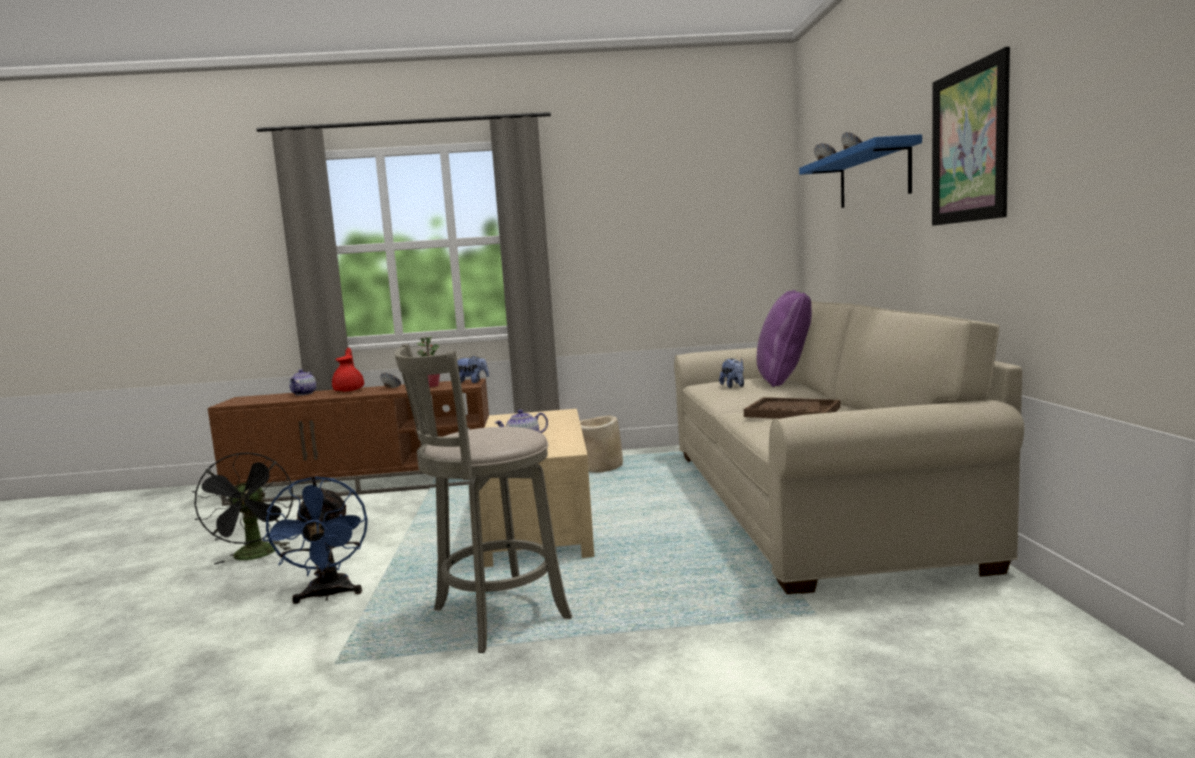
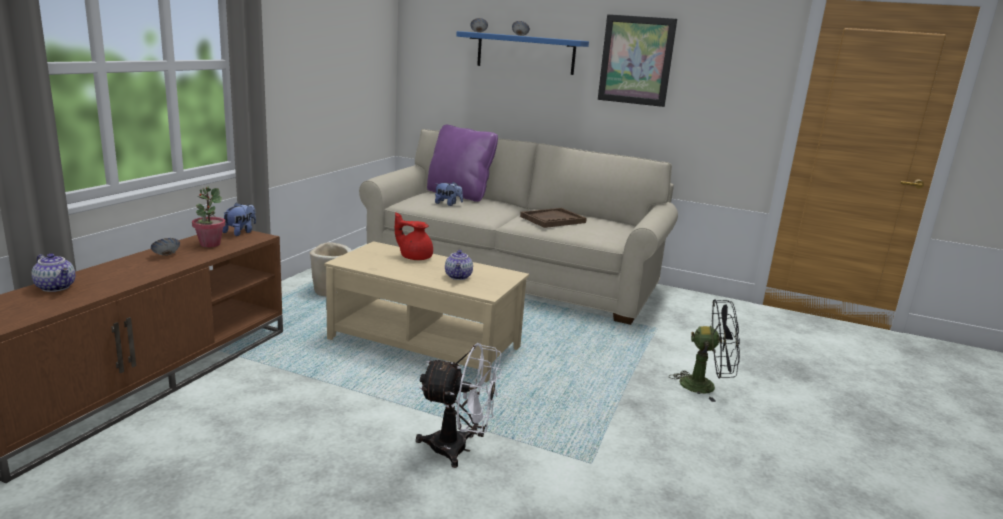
camera: 65 degrees left, 10 degrees up
black fan [192,452,293,564] -> black fan moved to [669,299,740,402]
blue fan [263,476,368,604] -> white fan [416,343,502,468]
red teapot [332,348,364,392] -> red teapot moved to [395,212,433,260]
grey stool [394,344,572,653] -> none

